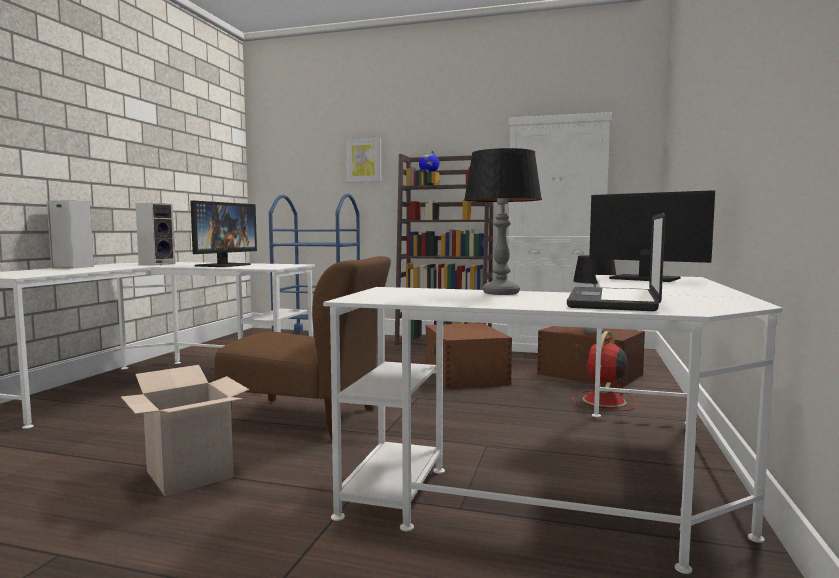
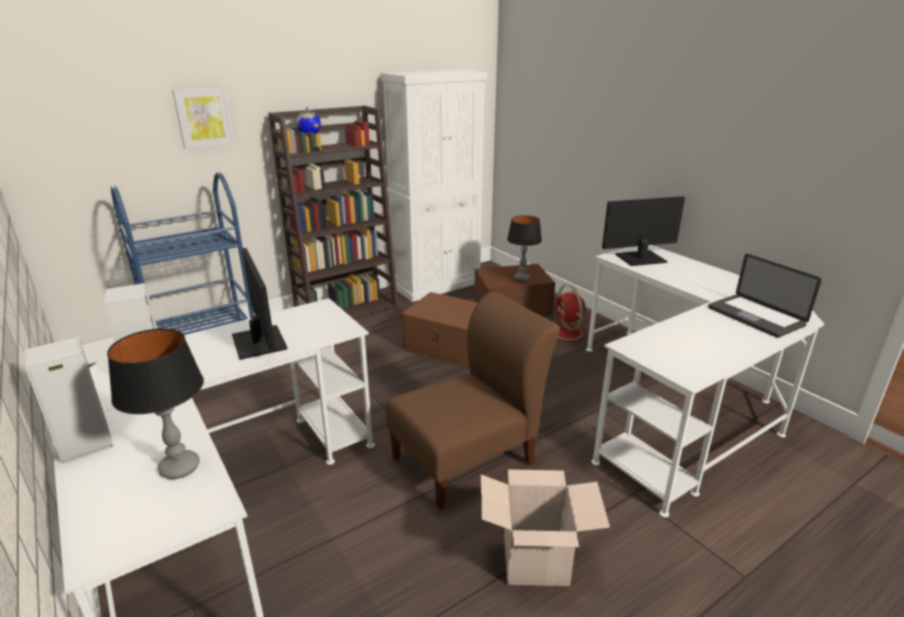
camera: 50 degrees left, 20 degrees up
table lamp [464,148,542,295] -> table lamp moved to [107,328,204,479]

